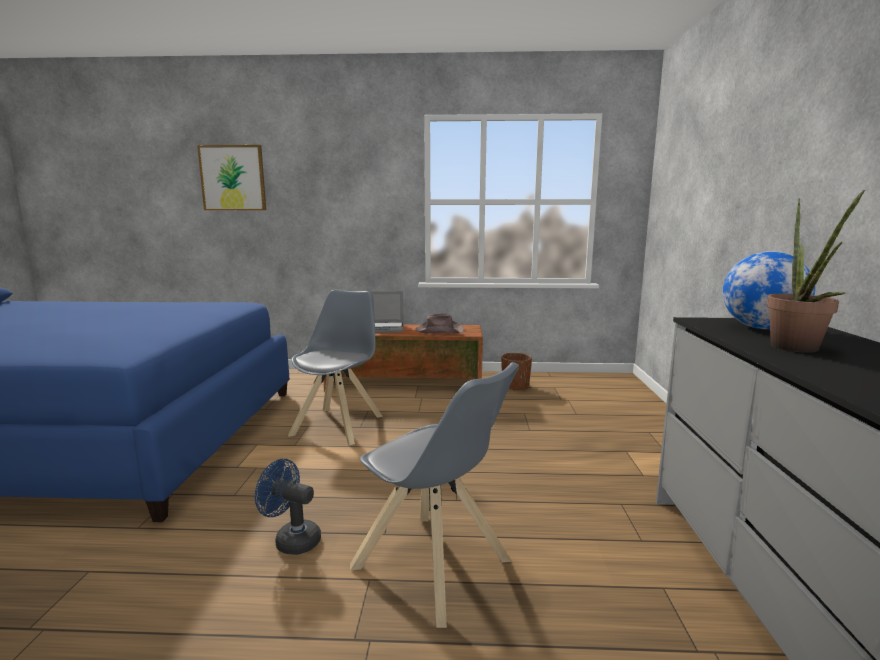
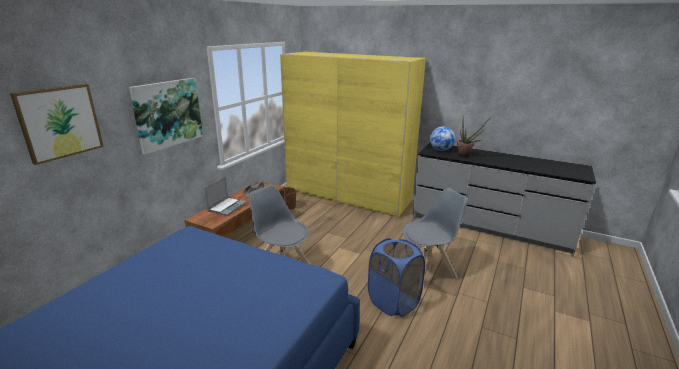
camera: 65 degrees left, 10 degrees up
blue fan [255,459,321,555] -> blue laundry basket [368,238,425,317]
none -> picture [129,78,203,154]
none -> yellow wardrobe [280,52,426,217]

